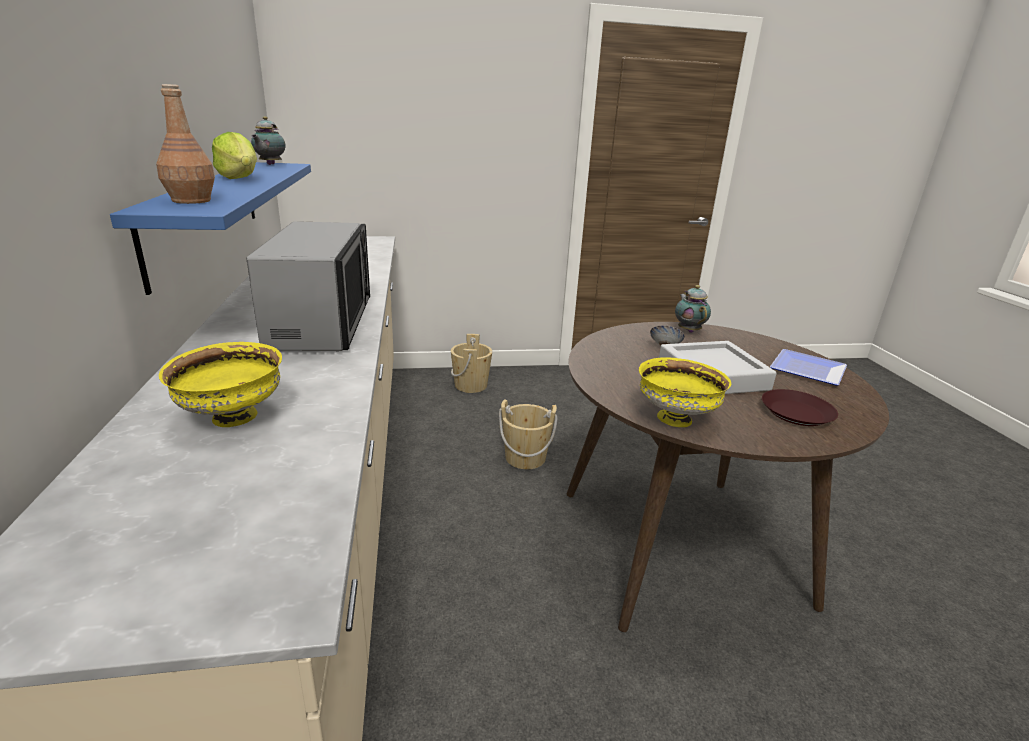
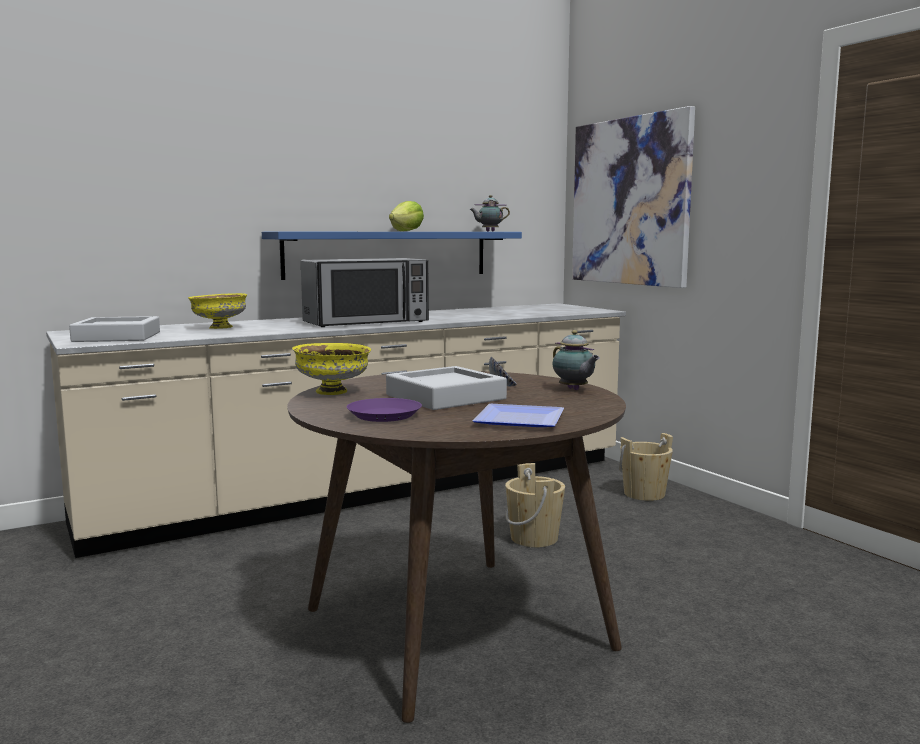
camera: 70 degrees right, 15 degrees down
brown bottle [156,84,215,204] -> none
teapot [675,285,711,333] -> teapot turned 90 degrees clockwise [552,330,600,390]
brown plate [762,389,838,426] -> purple plate [346,398,422,422]
none -> grey tray [69,316,160,342]
none -> picture [572,106,695,288]

